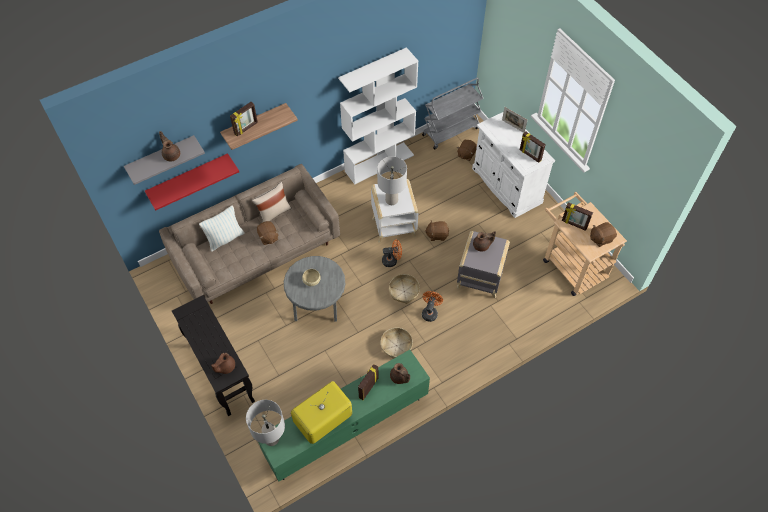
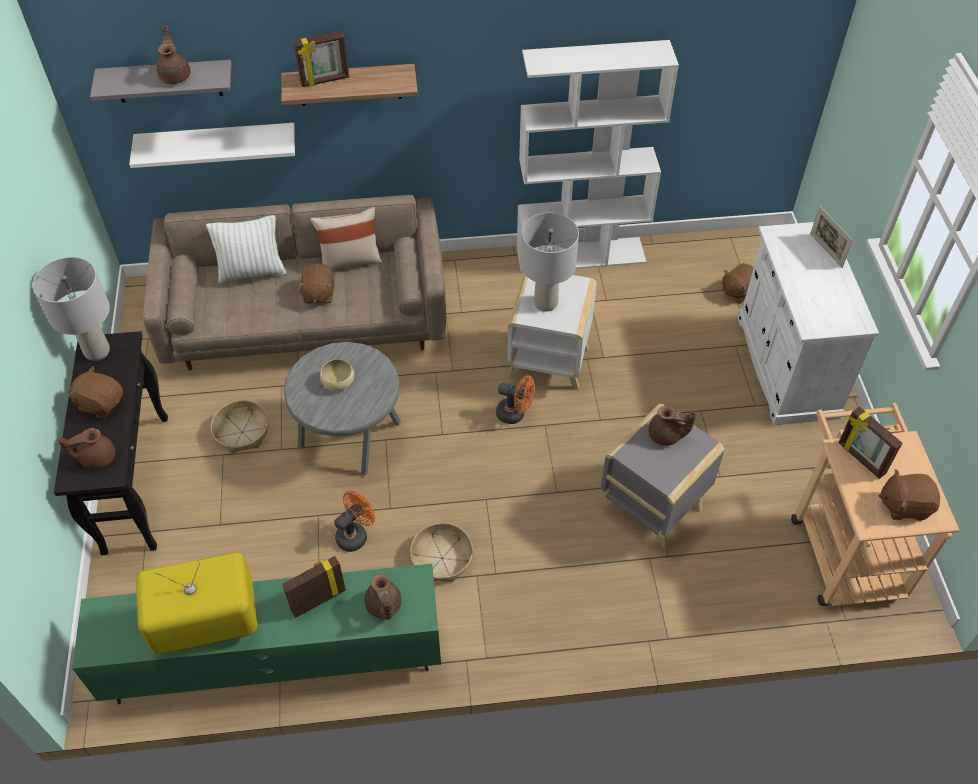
camera: 25 degrees right, 5 degrees down
red shelf [145,153,239,211] -> white shelf [129,123,295,168]
grey table lamp [246,400,285,446] -> grey table lamp moved to [33,257,110,361]
basket [389,274,420,304] -> basket moved to [211,400,269,453]
grey cart [422,78,483,149] -> none
orange fan [422,291,443,322] -> orange fan moved to [334,491,375,552]
brown plush toy [425,220,449,241] -> brown plush toy moved to [68,366,123,419]
picture frame [520,131,546,163] -> none

